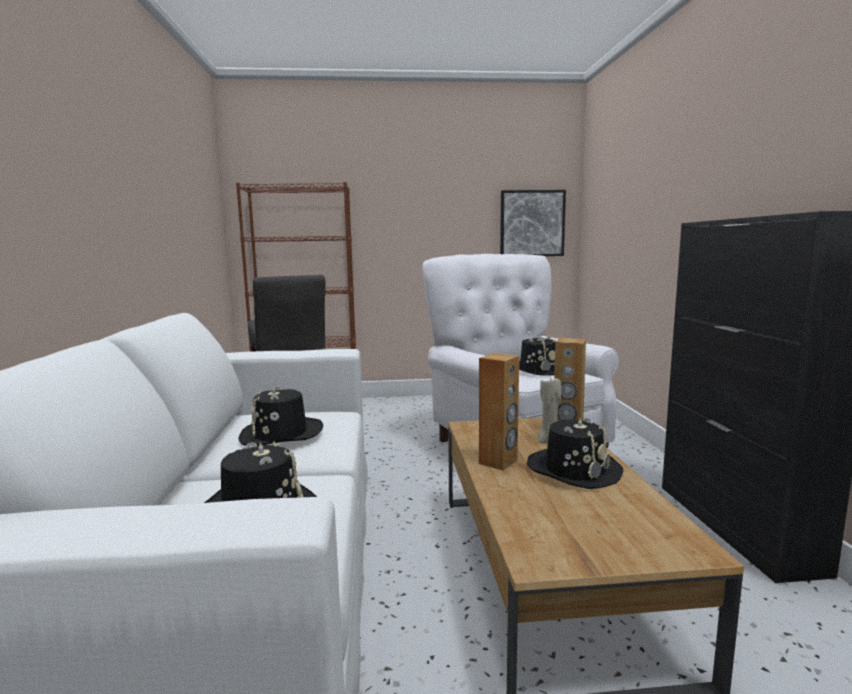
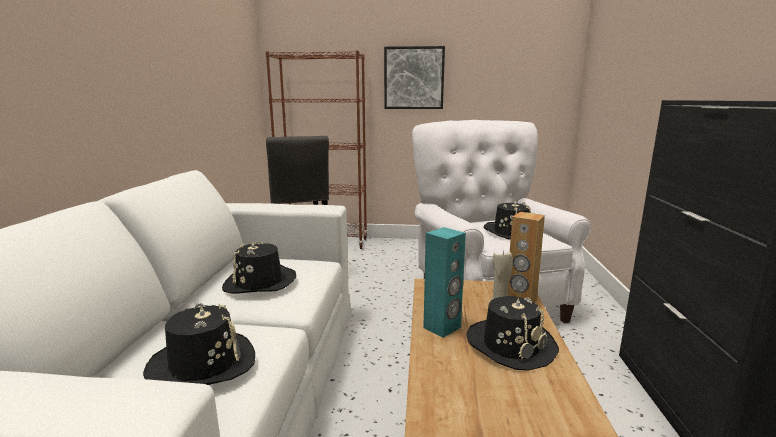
camera: 10 degrees right, 5 degrees up
brown speaker [479,353,519,470] -> turquoise speaker [423,227,466,338]
picture [500,190,566,256] -> picture moved to [384,46,445,109]

